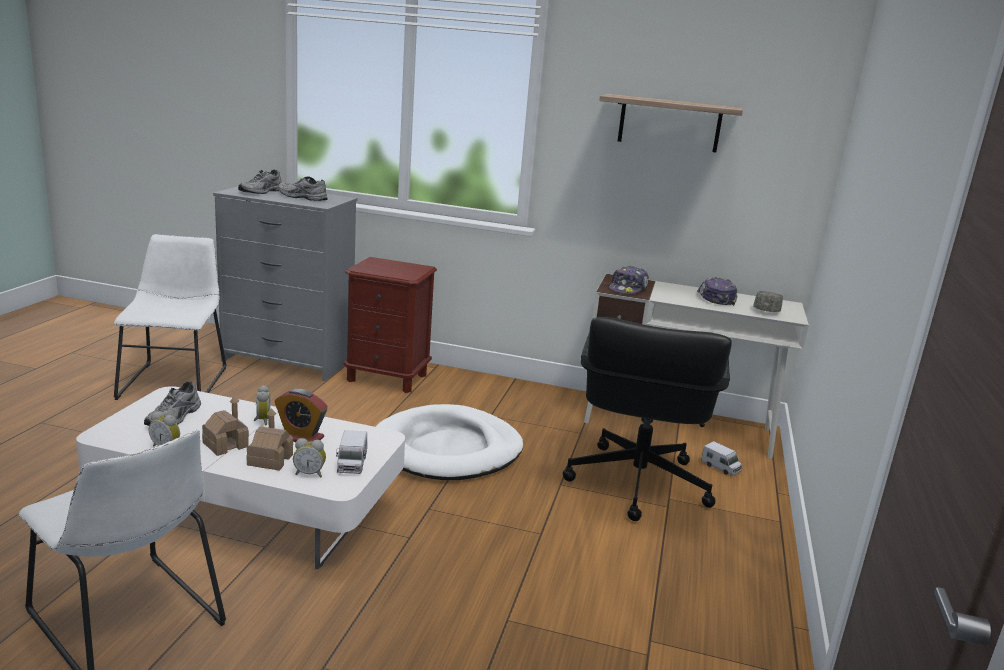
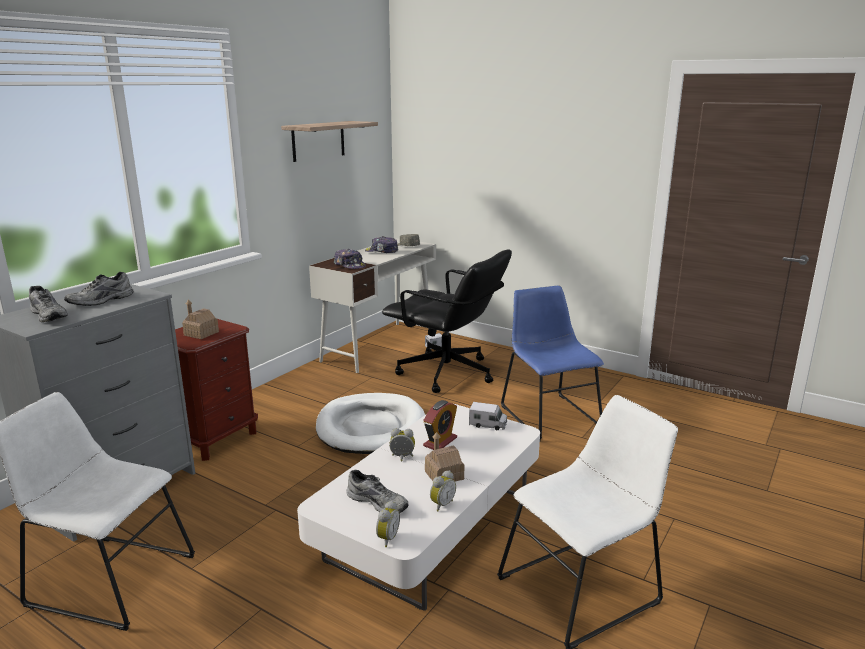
camera: 70 degrees left, 0 degrees up
toy house [247,408,293,471] -> toy house moved to [182,299,219,339]
alarm clock [293,438,326,477] -> alarm clock moved to [376,501,400,547]
none -> blue chair [501,286,604,441]

